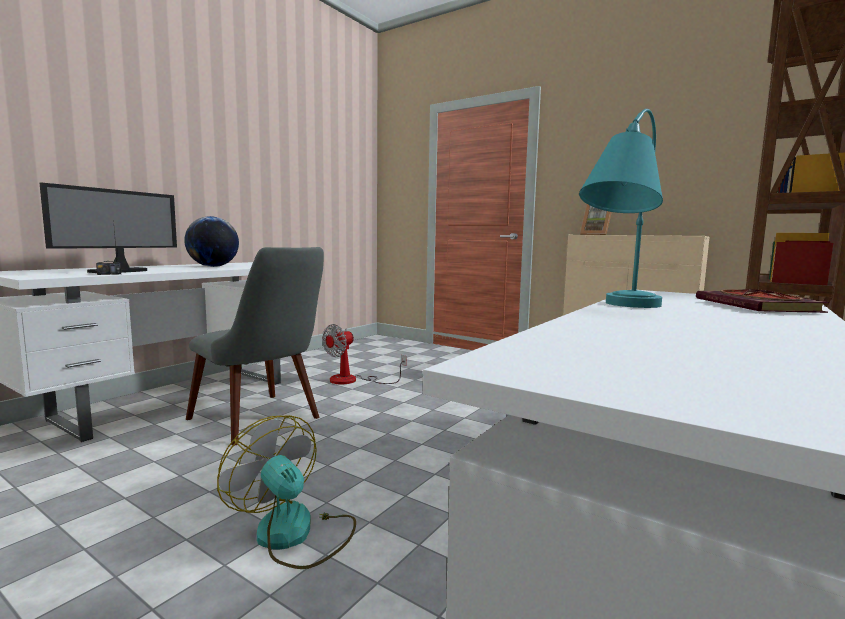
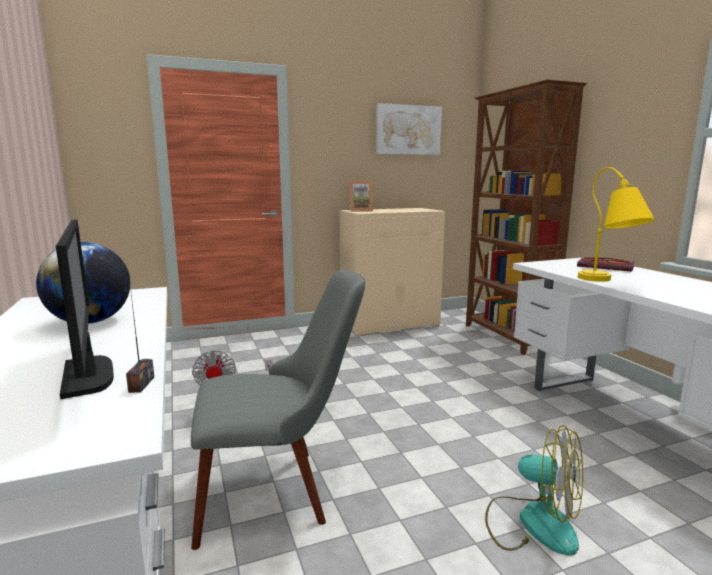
camera: 55 degrees left, 5 degrees up
fan [217,415,356,569] -> fan turned 135 degrees counterclockwise [485,425,583,556]
turquoise table lamp [579,109,663,308] -> yellow table lamp [578,167,655,282]
none -> picture [376,103,442,155]

